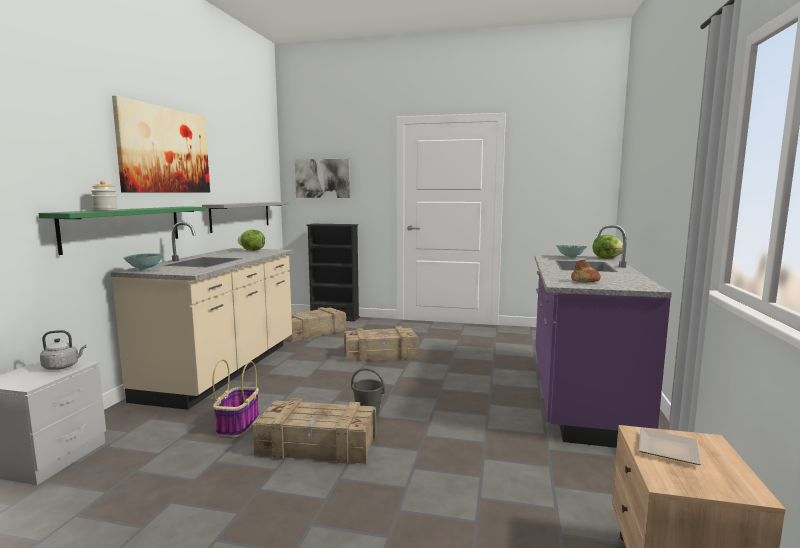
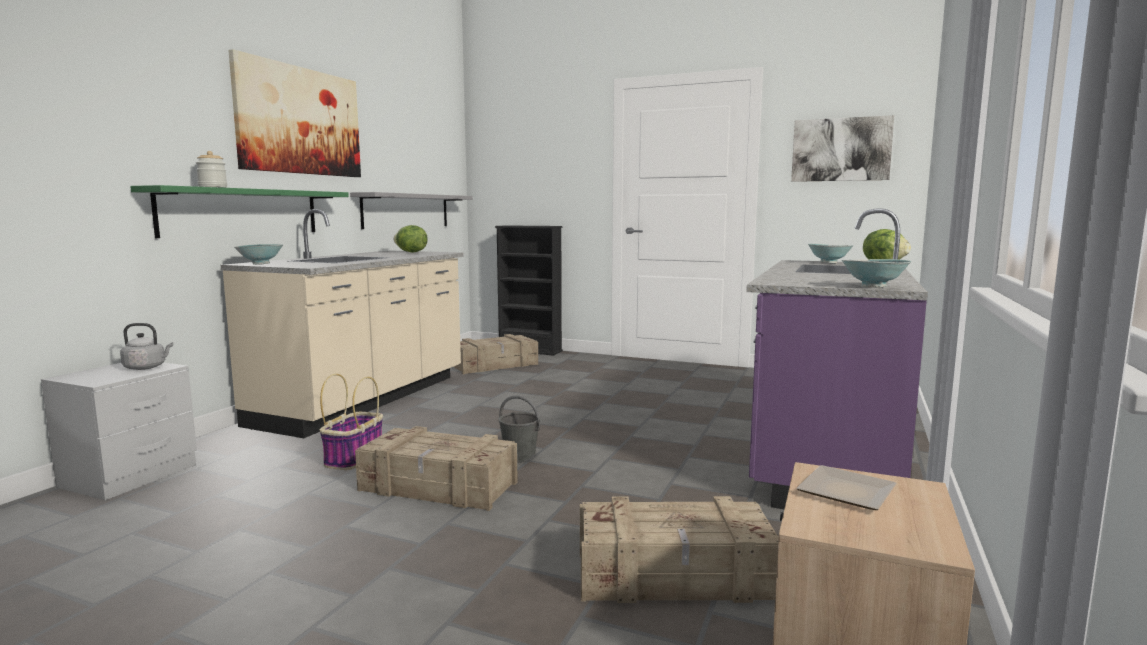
camera: 10 degrees right, 0 degrees up
picture [295,159,350,198] -> picture moved to [791,115,894,182]
crate [344,326,419,362] -> crate moved to [580,496,779,603]
bread [571,260,601,282] -> none
none -> bowl [842,259,911,288]

